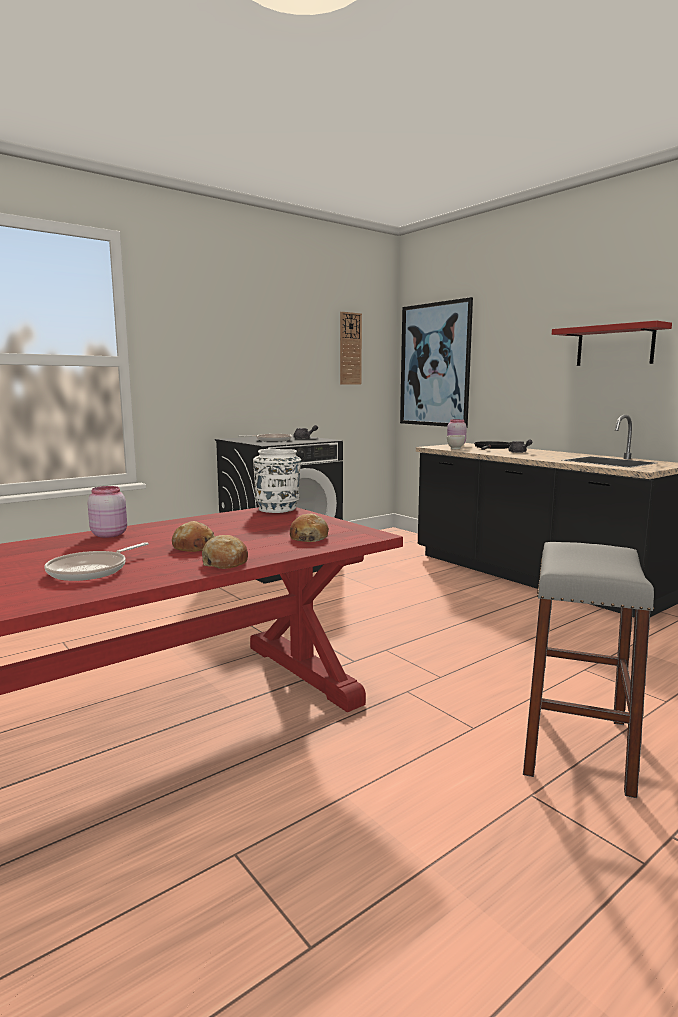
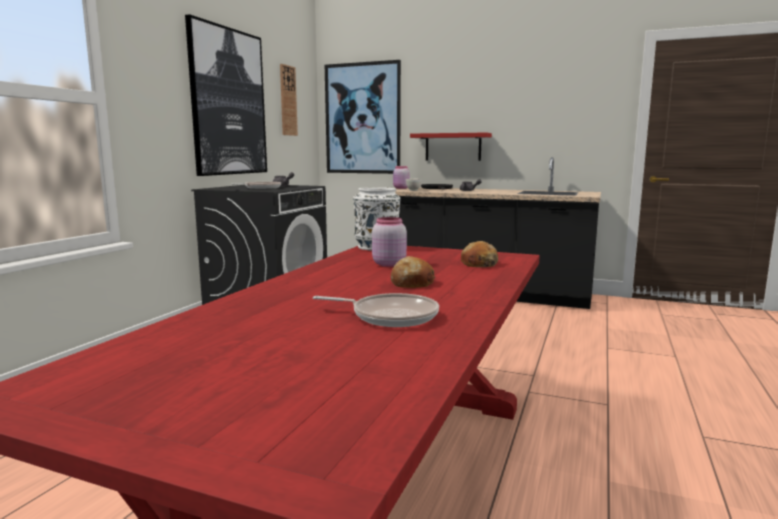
camera: 30 degrees left, 0 degrees up
frying pan [44,542,149,581] -> frying pan turned 75 degrees counterclockwise [313,293,439,327]
pink jar [87,486,127,538] -> pink jar moved to [372,217,407,267]
bread [202,535,248,569] -> none
grey stool [523,542,654,798] -> none
red shelf [552,321,672,366] -> red shelf moved to [410,132,492,161]
none -> picture [185,14,267,176]

